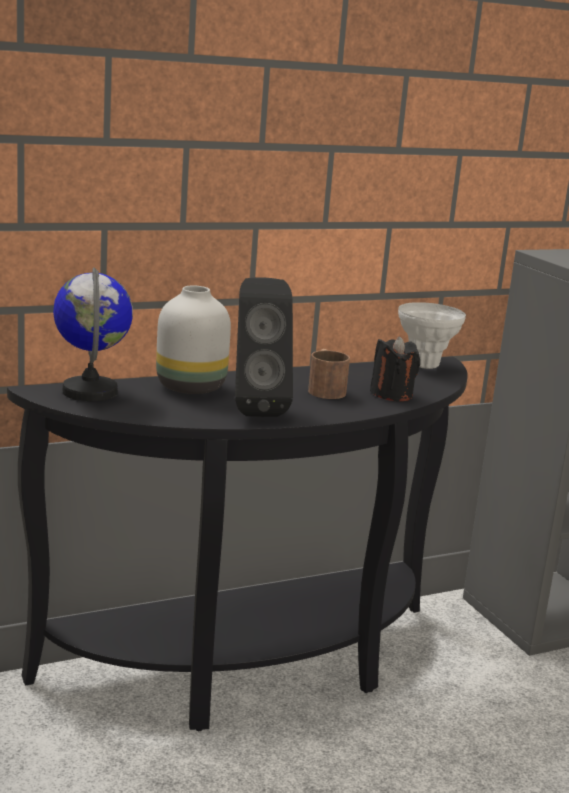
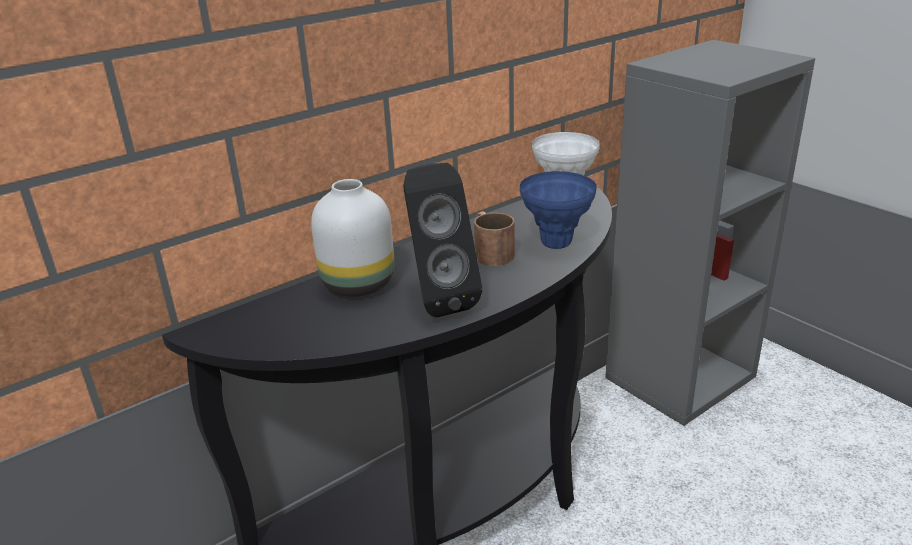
camera: 10 degrees left, 10 degrees up
globe [53,268,133,401] -> none
black candle [370,336,420,401] -> blue vase [520,171,597,249]

